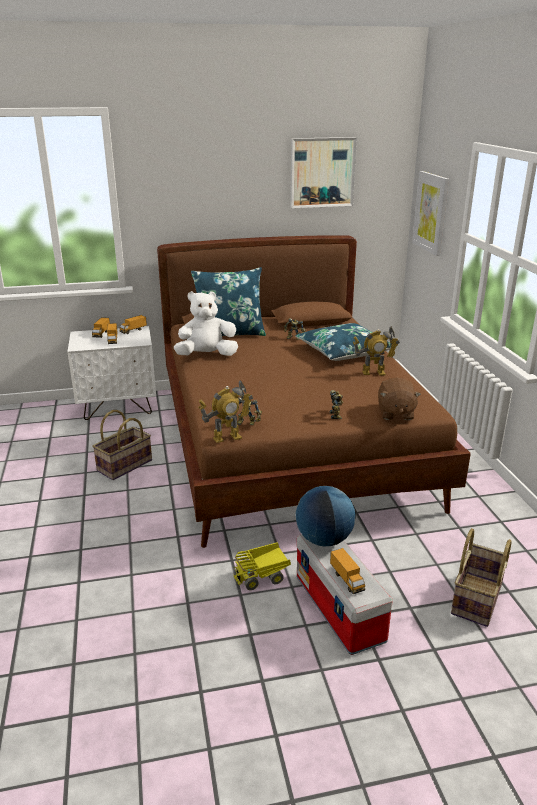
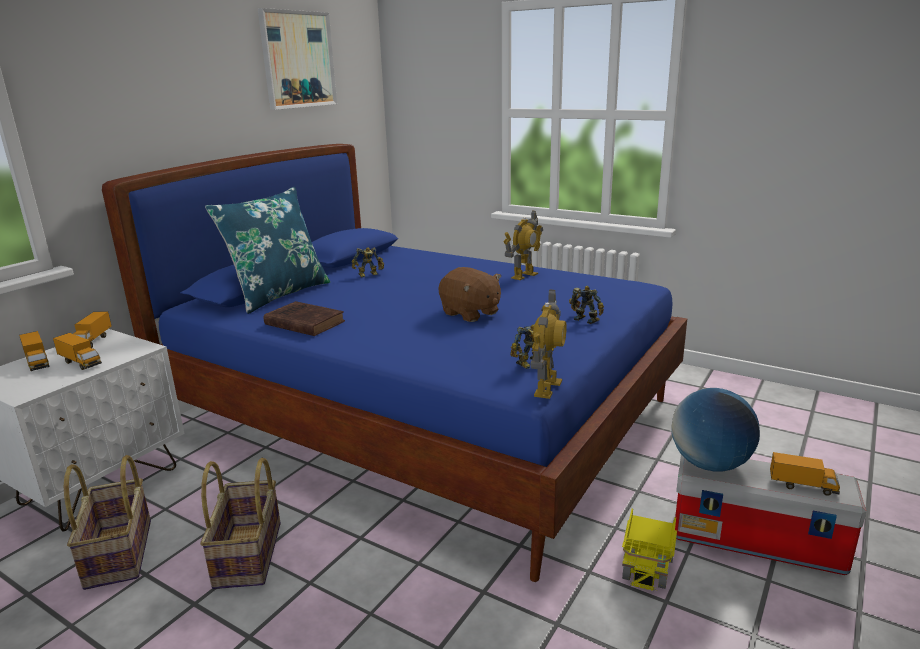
camera: 45 degrees left, 5 degrees down
brown bed [157,235,471,548] -> blue bed [102,144,687,582]
white plush toy [174,291,238,356] -> brown book [264,301,345,336]
blue pillow [295,323,397,361] -> none
brown plush toy [378,378,421,420] -> brown plush toy moved to [438,267,501,322]
picture [412,171,449,256] -> none
basket [451,528,511,627] -> basket moved to [64,455,151,590]

